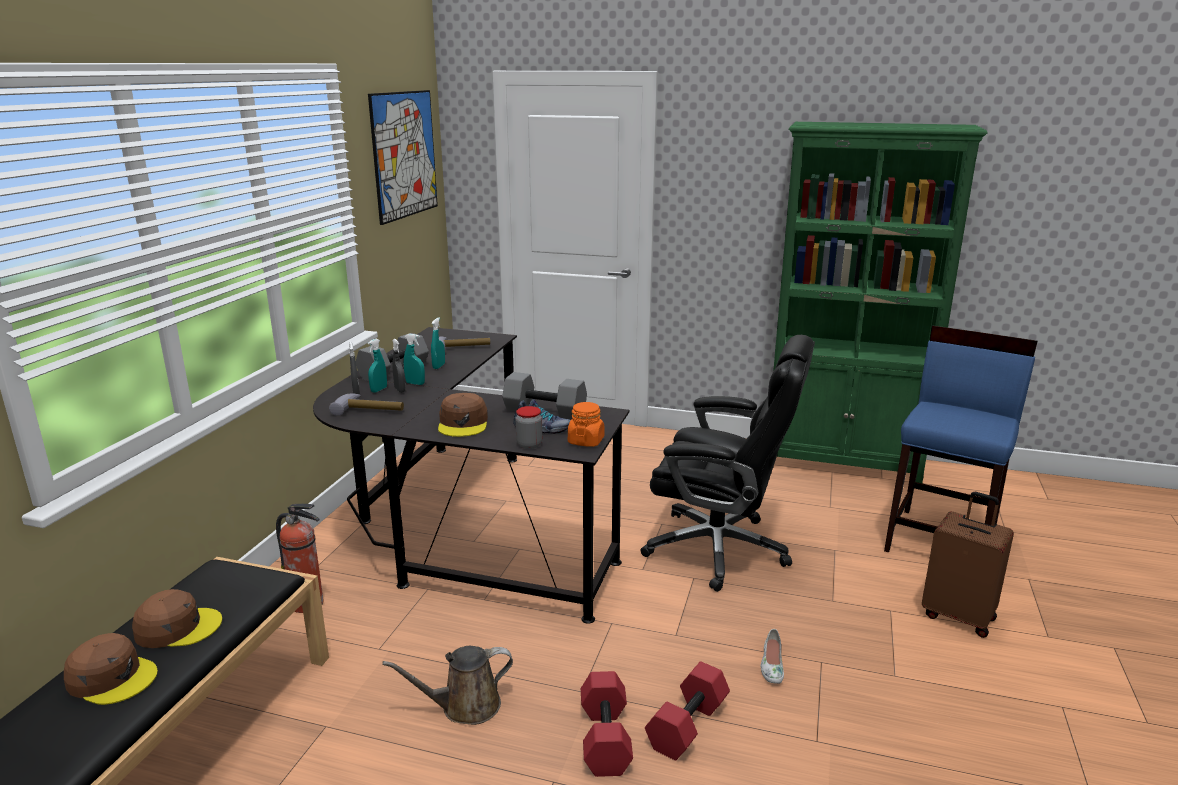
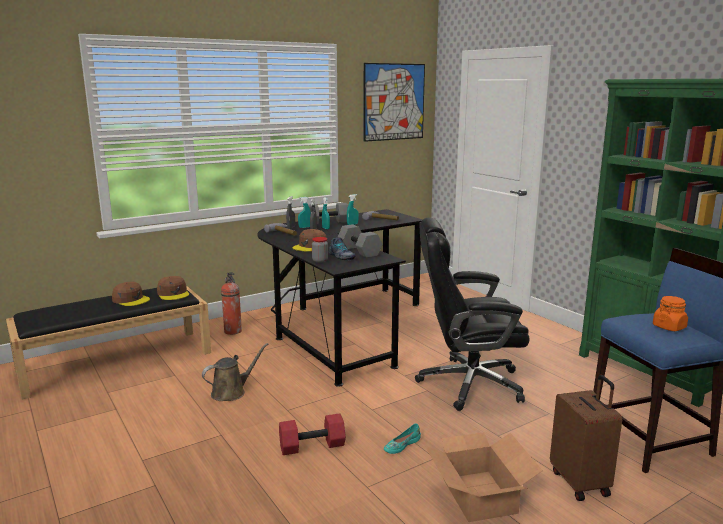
camera: 40 degrees right, 5 degrees down
brown cap [64,633,158,705] -> brown cap moved to [157,276,189,300]
brown watering can [382,646,513,725] -> brown watering can turned 120 degrees clockwise [202,343,268,401]
orange jar [568,402,604,447] -> orange jar moved to [653,296,688,331]
red dumbbell [581,671,633,777] -> none
black office chair [640,335,815,592] -> black office chair turned 120 degrees clockwise [415,217,529,411]
white shoe [761,629,784,684] -> turquoise shoe [384,423,421,454]
none -> cardboard box [425,432,543,522]

